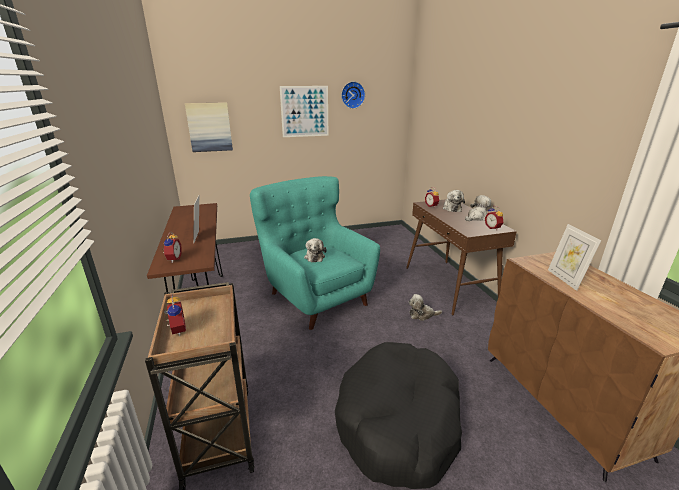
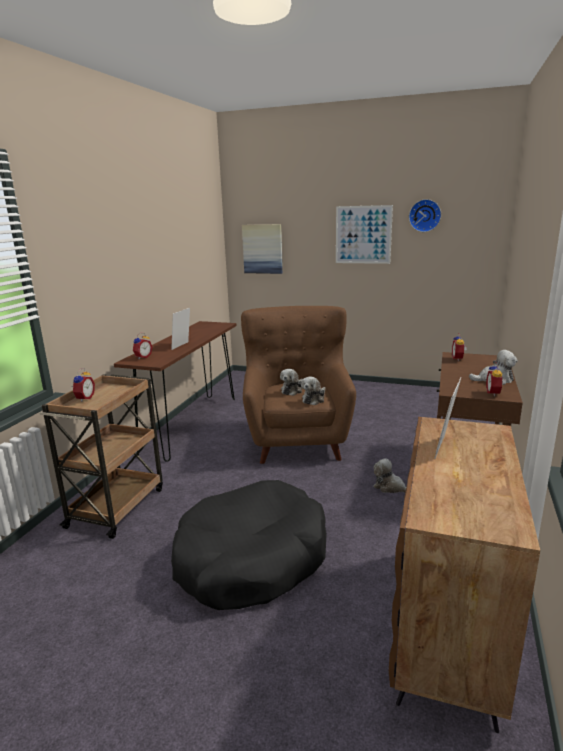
camera: 35 degrees right, 5 degrees down
turquoise armchair [250,176,380,330] -> brown armchair [241,306,356,464]
plush toy [443,190,465,212] -> plush toy moved to [301,377,326,405]

